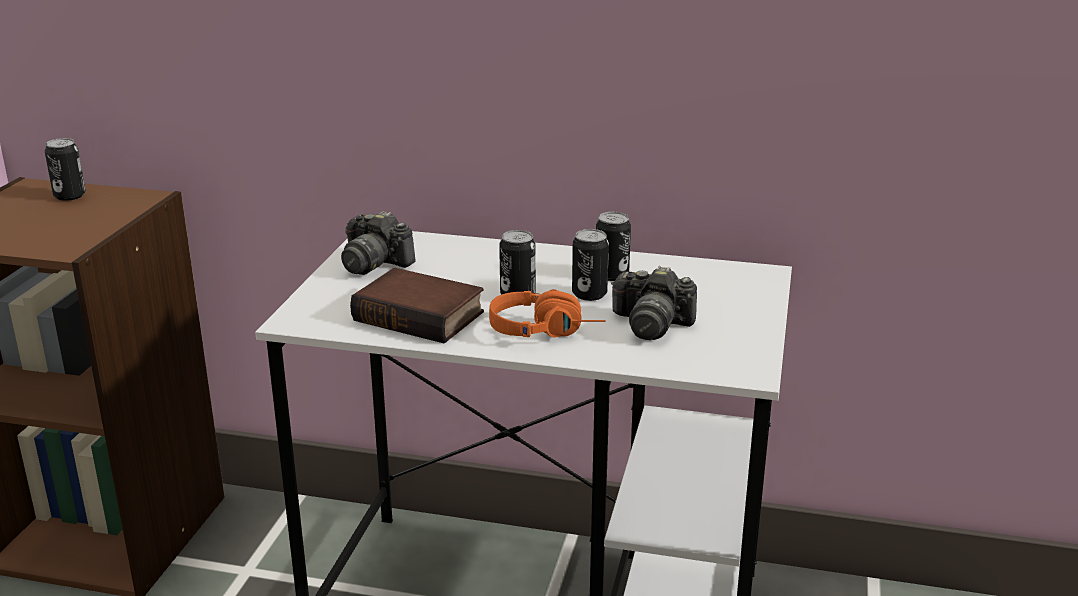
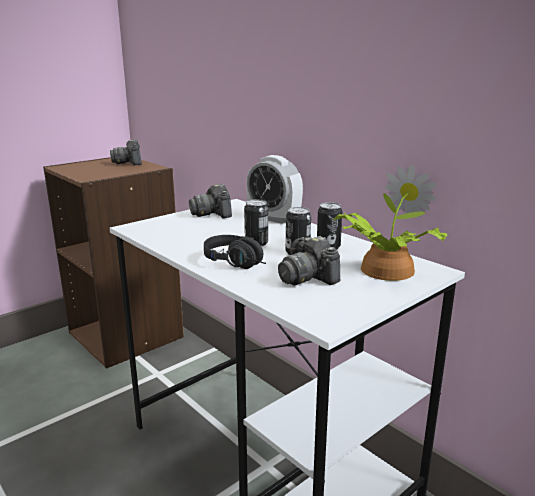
camera: 35 degrees right, 5 degrees down
can [45,138,86,201] -> camera [110,140,142,166]
book [350,268,484,344] -> none
orange headphones [489,289,606,337] -> black headphones [204,235,266,269]
none -> alarm clock [246,155,303,224]
none -> potted plant [334,164,447,281]

